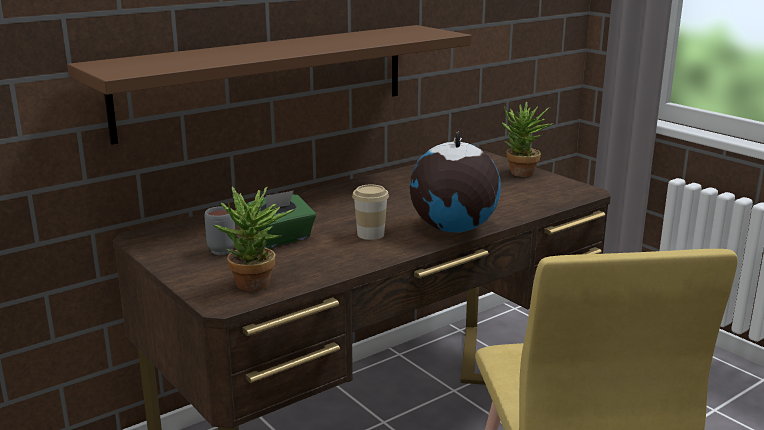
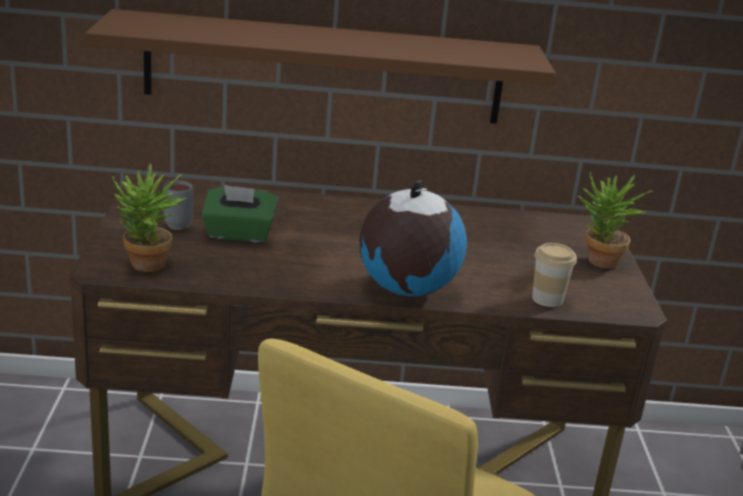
camera: 35 degrees right, 5 degrees up
cup [352,185,389,240] -> cup moved to [532,243,577,307]

